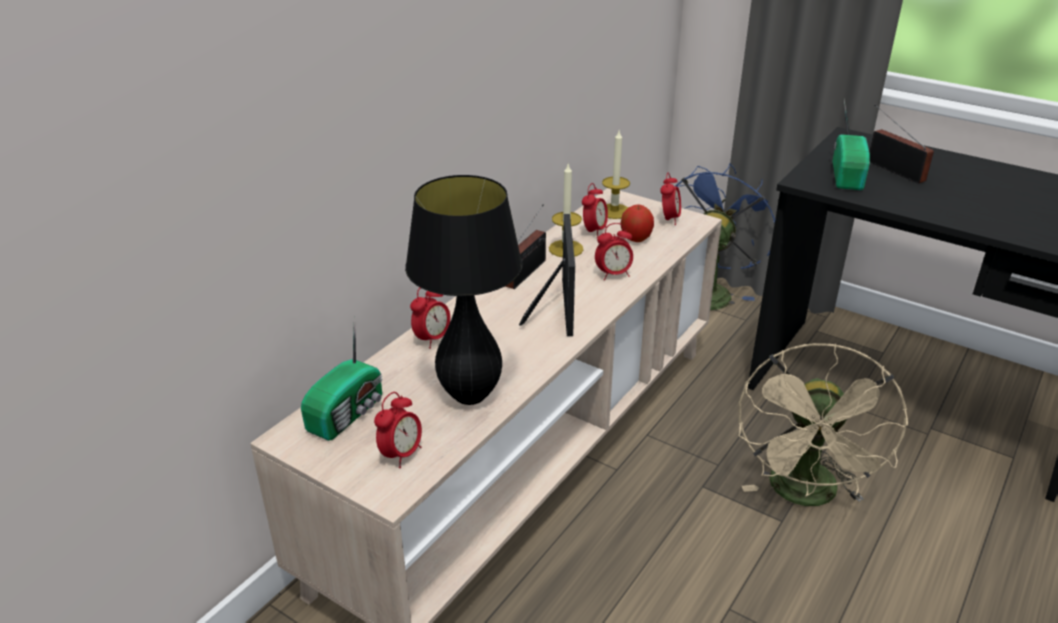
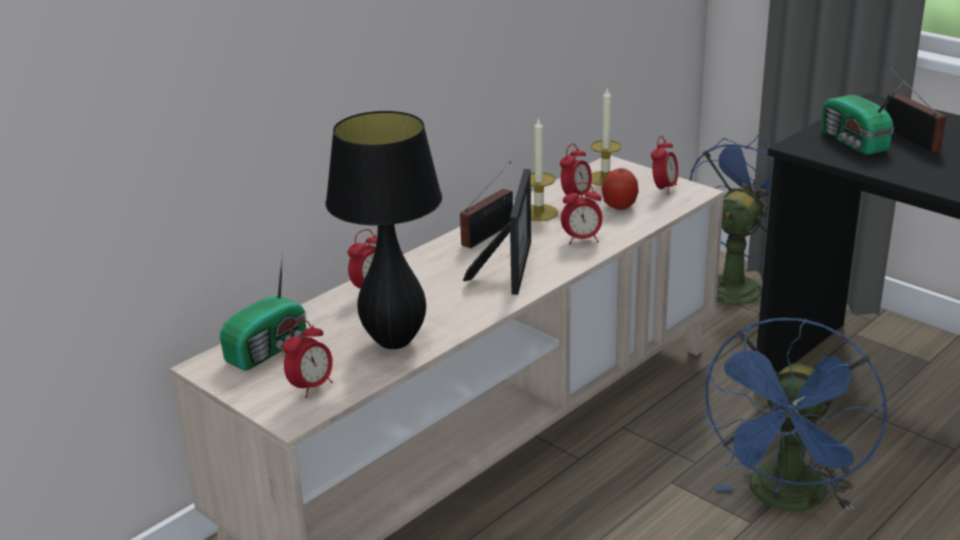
camera: 10 degrees right, 5 degrees down
beige fan [739,343,908,506] -> blue fan [700,318,887,511]
radio [833,99,870,190] -> radio turned 135 degrees clockwise [821,81,905,155]

